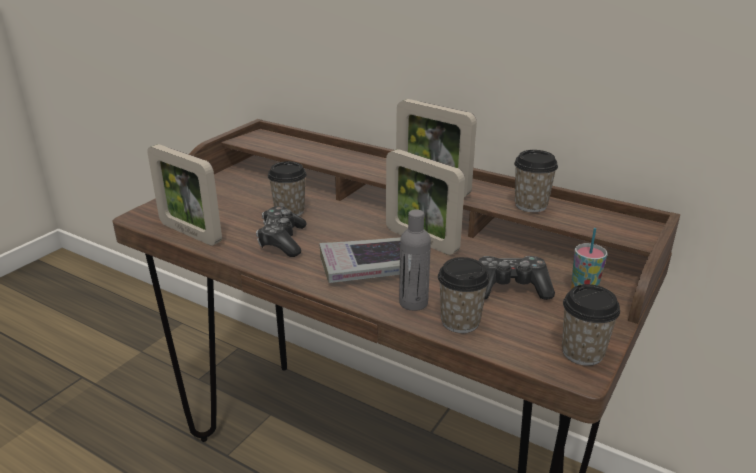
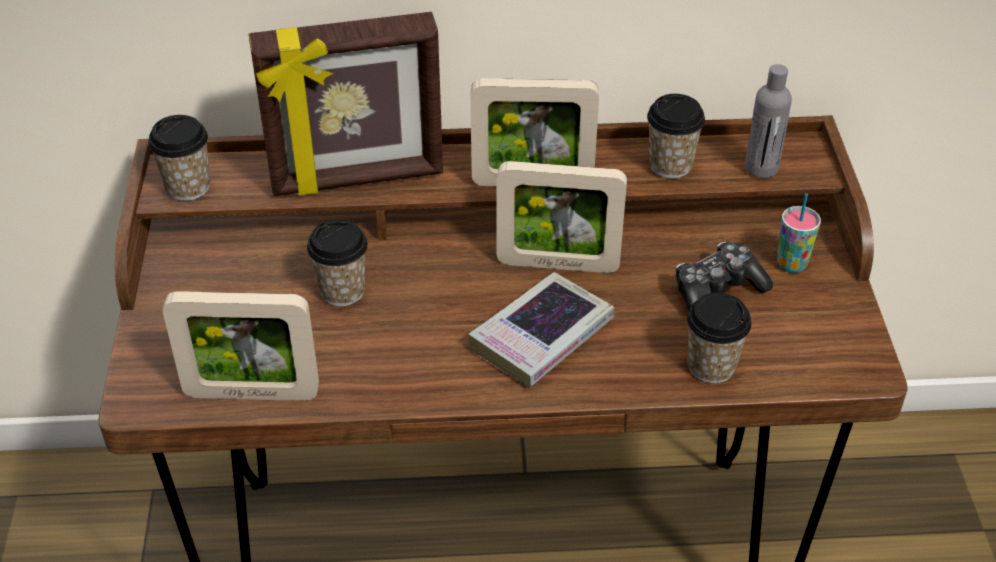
camera: 35 degrees left, 15 degrees up
game controller [256,206,306,257] -> none
grey bottle [399,209,431,311] -> grey bottle moved to [745,64,792,178]
cup [562,284,620,366] -> cup moved to [148,115,210,201]
none -> picture frame [249,12,443,196]

